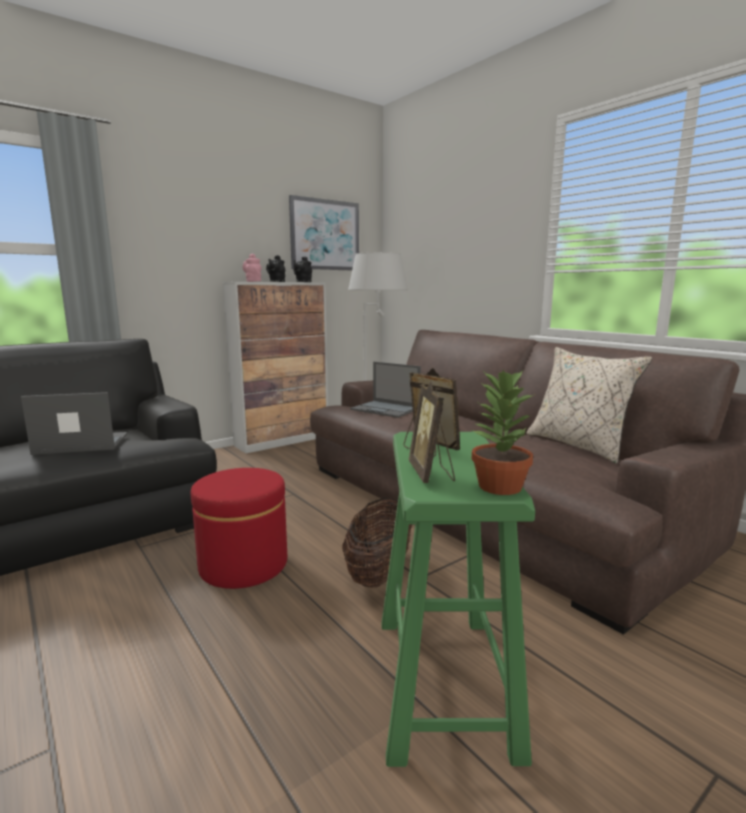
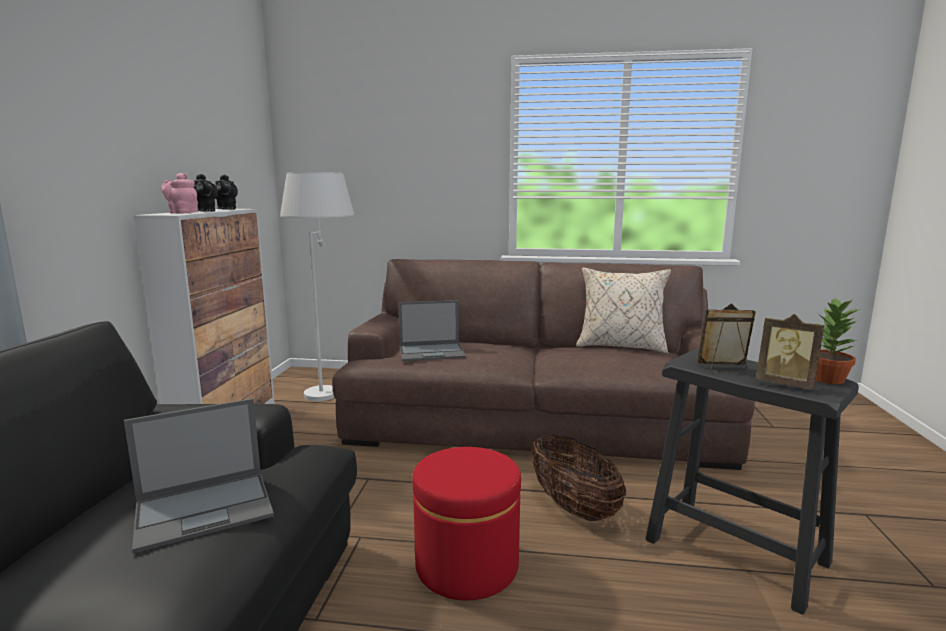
camera: 45 degrees left, 0 degrees up
laptop [21,392,128,455] -> laptop turned 150 degrees counterclockwise [124,398,274,553]
picture [289,195,359,270] -> none
green stool [382,432,535,767] -> black stool [646,349,859,615]

